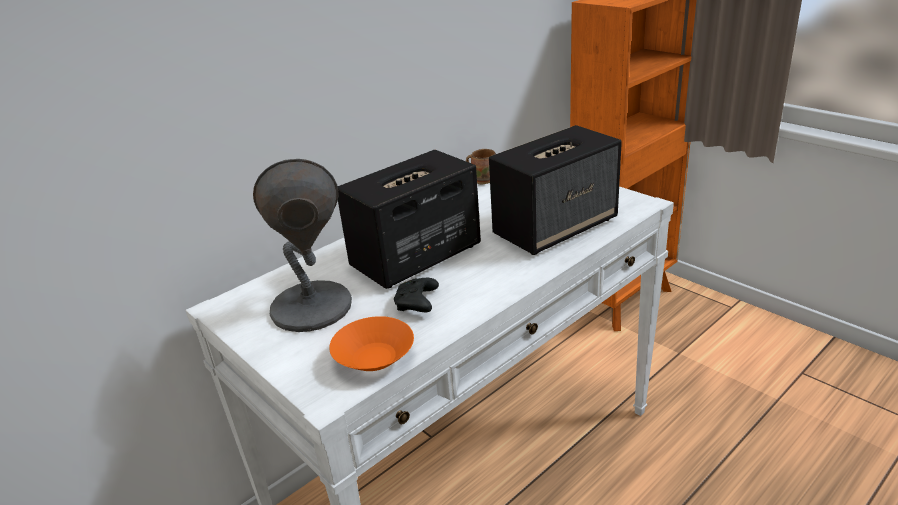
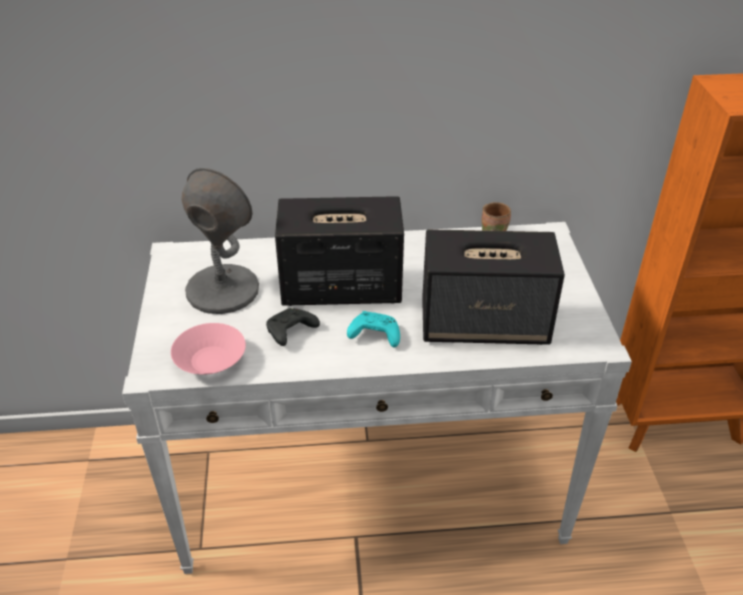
camera: 35 degrees right, 10 degrees up
orange bowl [329,316,414,371] -> pink bowl [171,323,246,375]
none -> turquoise game controller [347,311,400,347]

